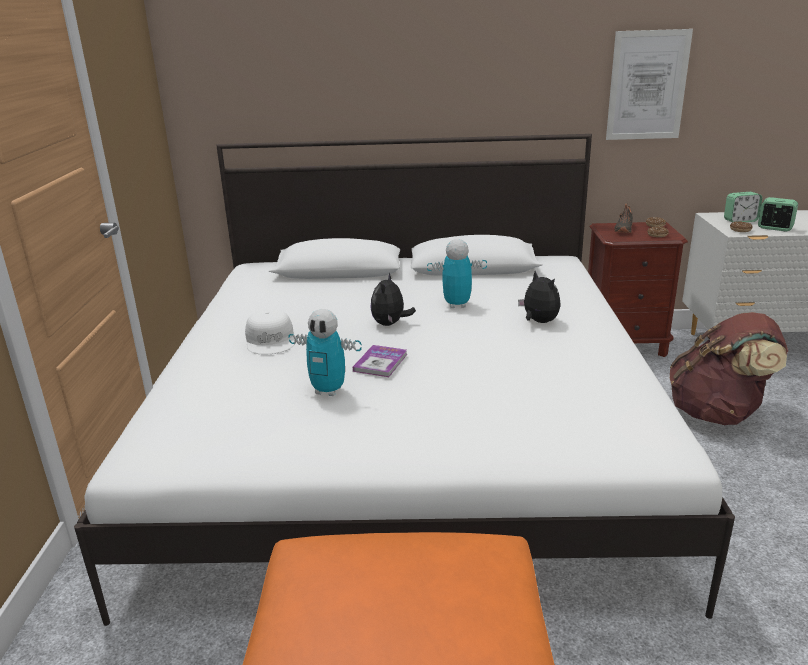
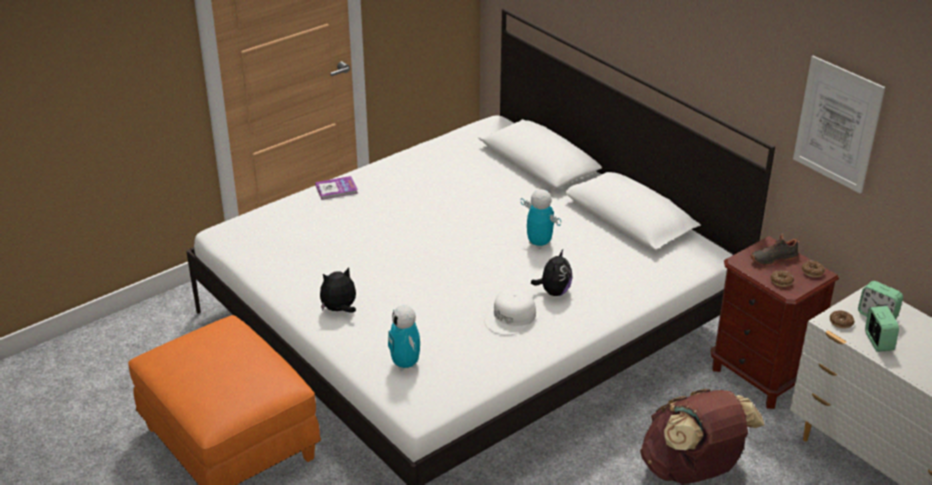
camera: 50 degrees right, 10 degrees up
white cap [245,310,295,354] -> white cap moved to [485,289,536,335]
toy robot [288,309,362,396] -> toy robot moved to [388,305,420,371]
book [353,345,407,377] -> book moved to [315,176,358,200]
plush toy [370,273,416,326] -> plush toy moved to [320,268,356,313]

